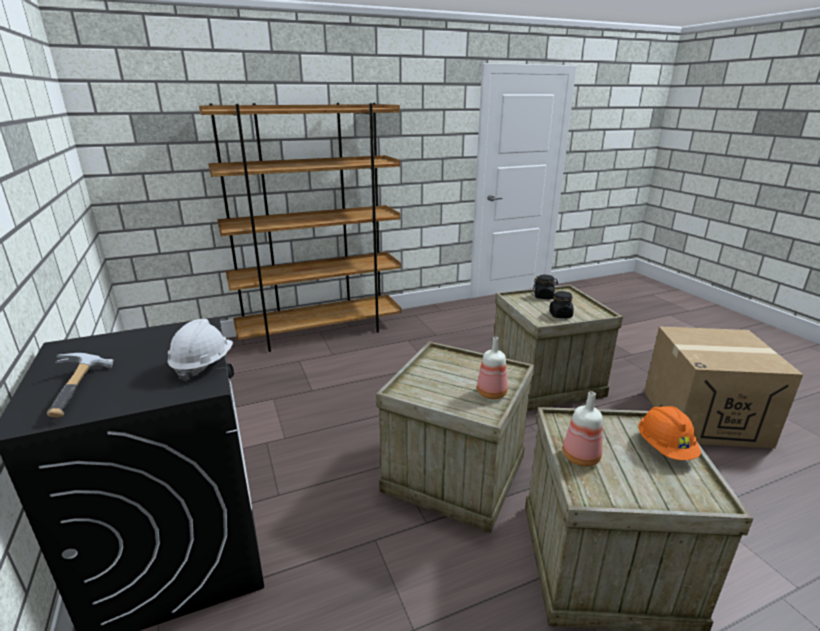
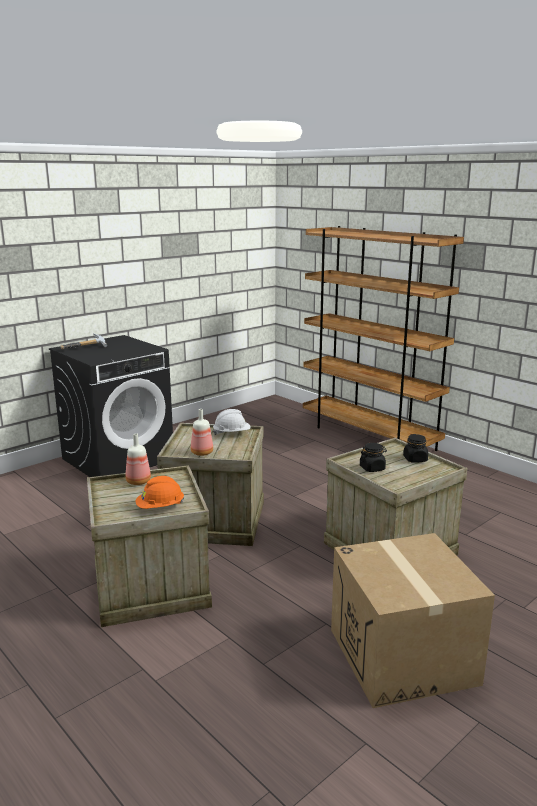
camera: 70 degrees right, 5 degrees down
white hard hat [168,319,233,382] -> white hard hat moved to [213,409,251,435]

